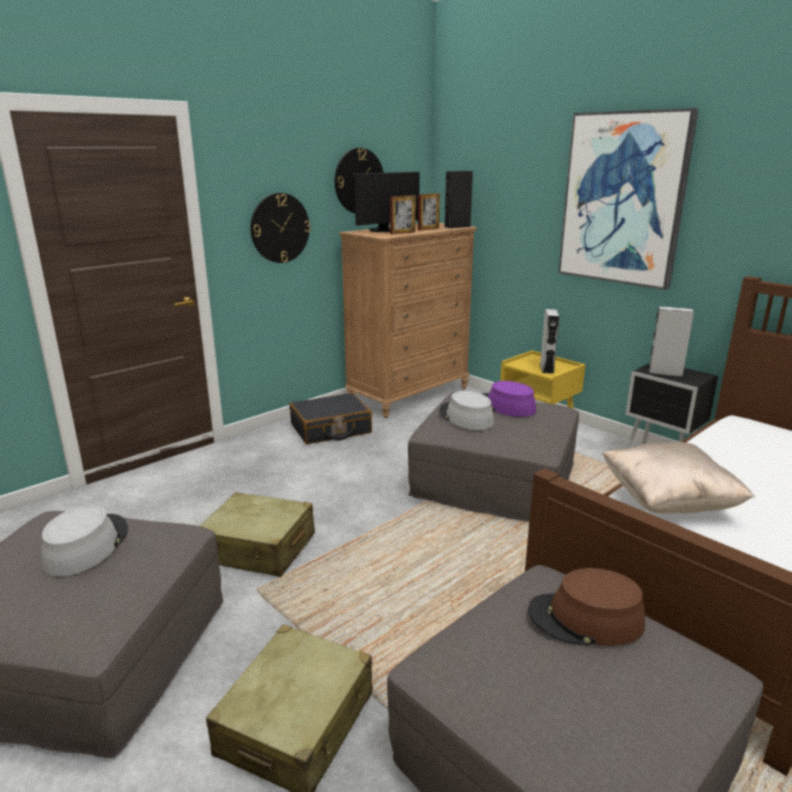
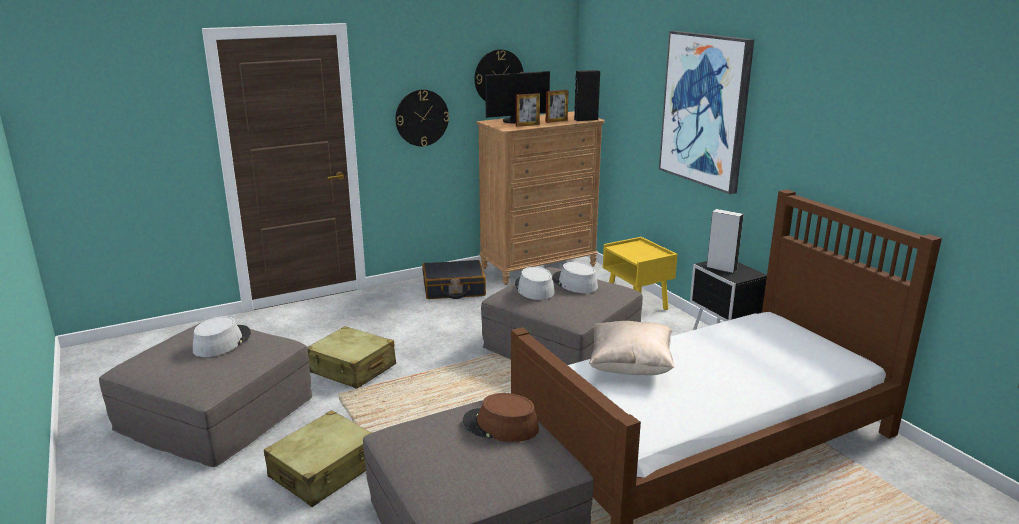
camera: 15 degrees right, 0 degrees up
purple hat [483,381,536,417] -> grey hat [552,262,598,293]
grey speaker [540,309,559,374] -> none

